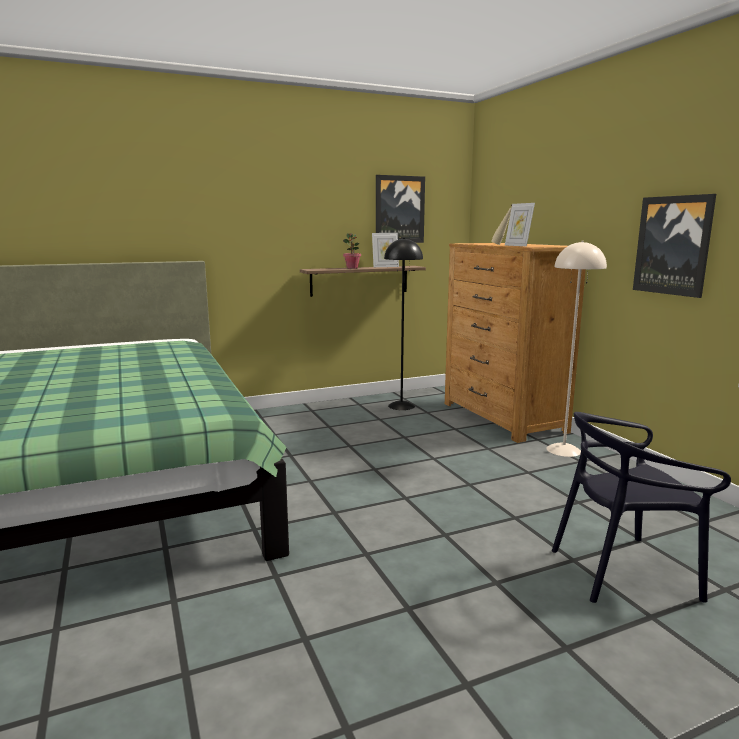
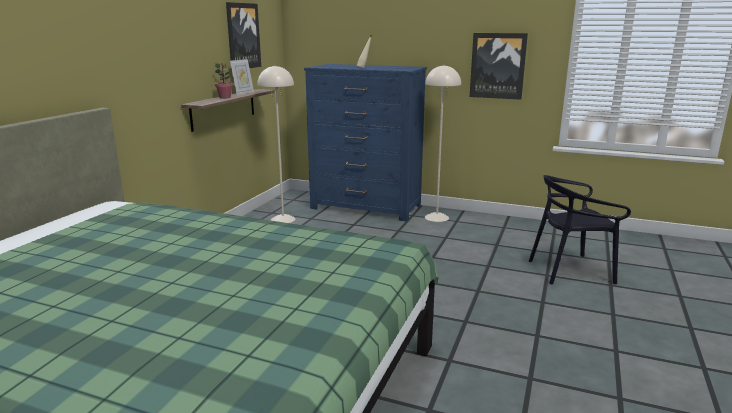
camera: 45 degrees left, 5 degrees up
black floor lamp [384,238,423,410] -> beige floor lamp [257,65,295,223]
brown dresser [445,243,586,443] -> blue dresser [304,64,427,222]
picture frame [505,203,535,246] -> none
black chair [552,412,731,603] -> black chair turned 45 degrees clockwise [529,175,631,284]

